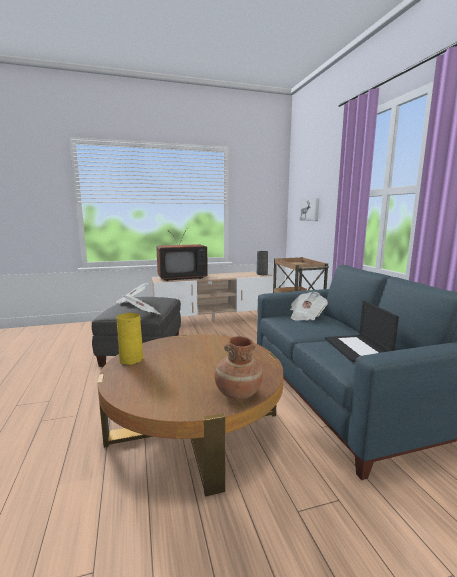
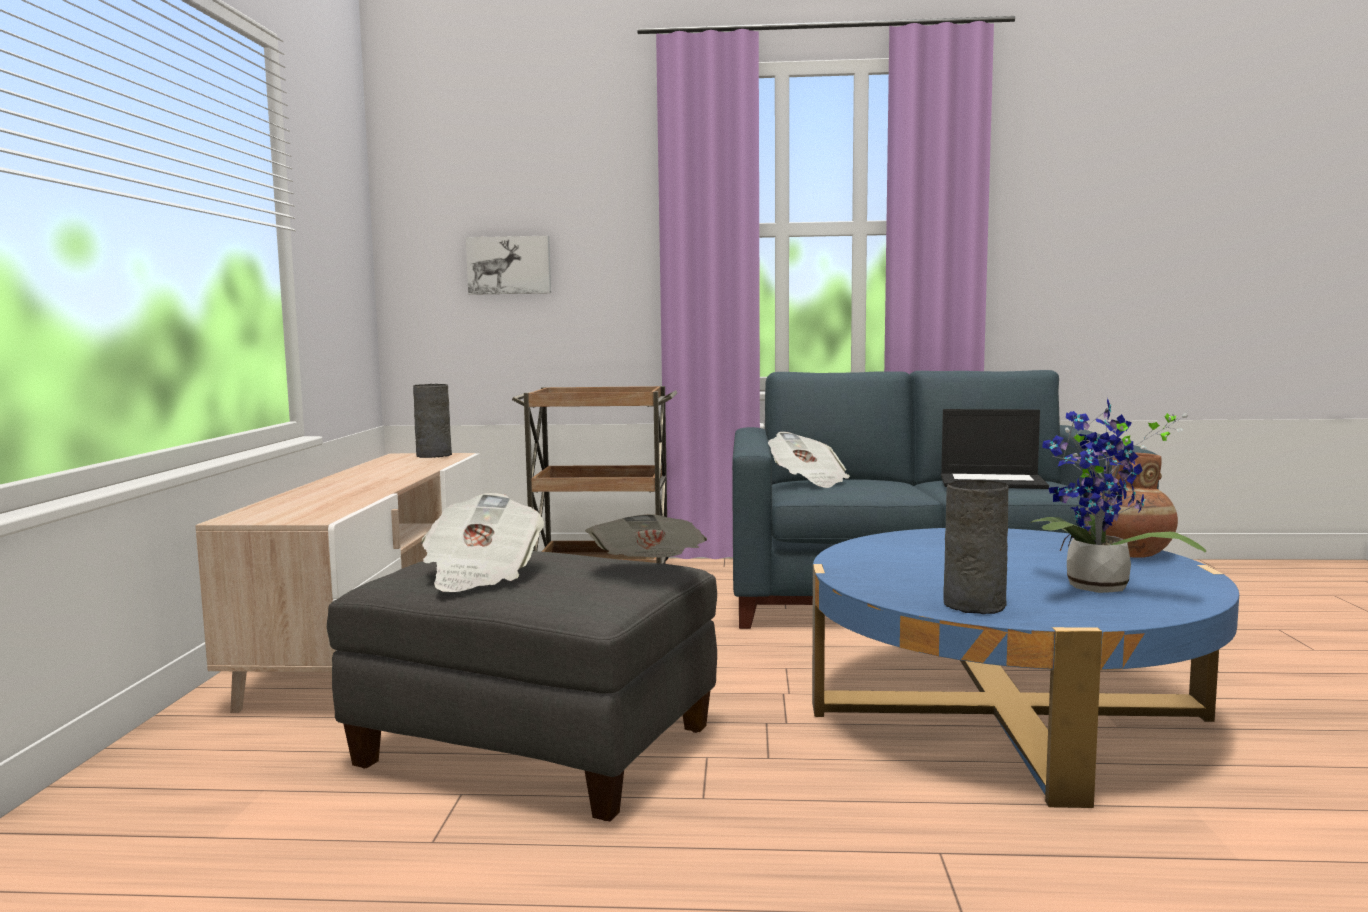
camera: 70 degrees left, 5 degrees down
brown coffee table [97,334,284,497] -> blue coffee table [812,528,1239,808]
yellow vase [116,313,143,365] -> grey vase [943,479,1009,614]
television [156,229,208,281] -> none
none -> potted plant [1030,398,1206,593]

